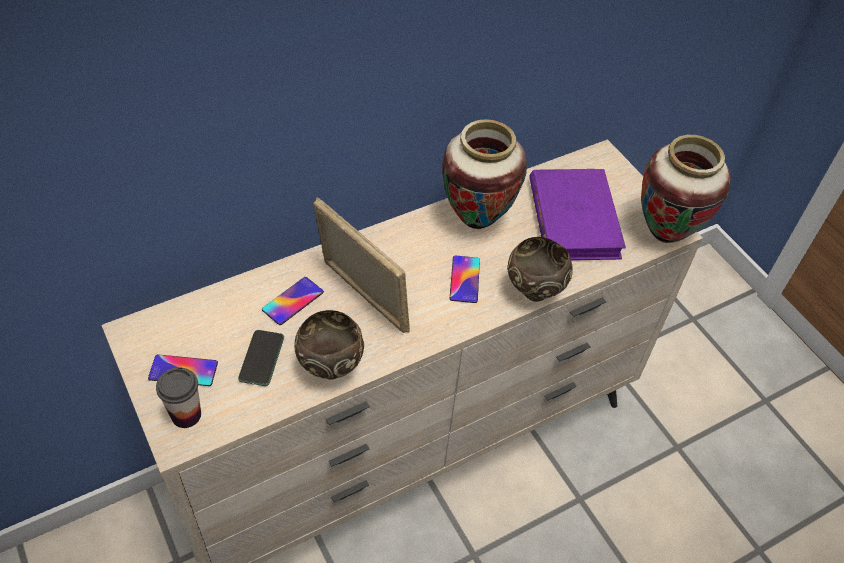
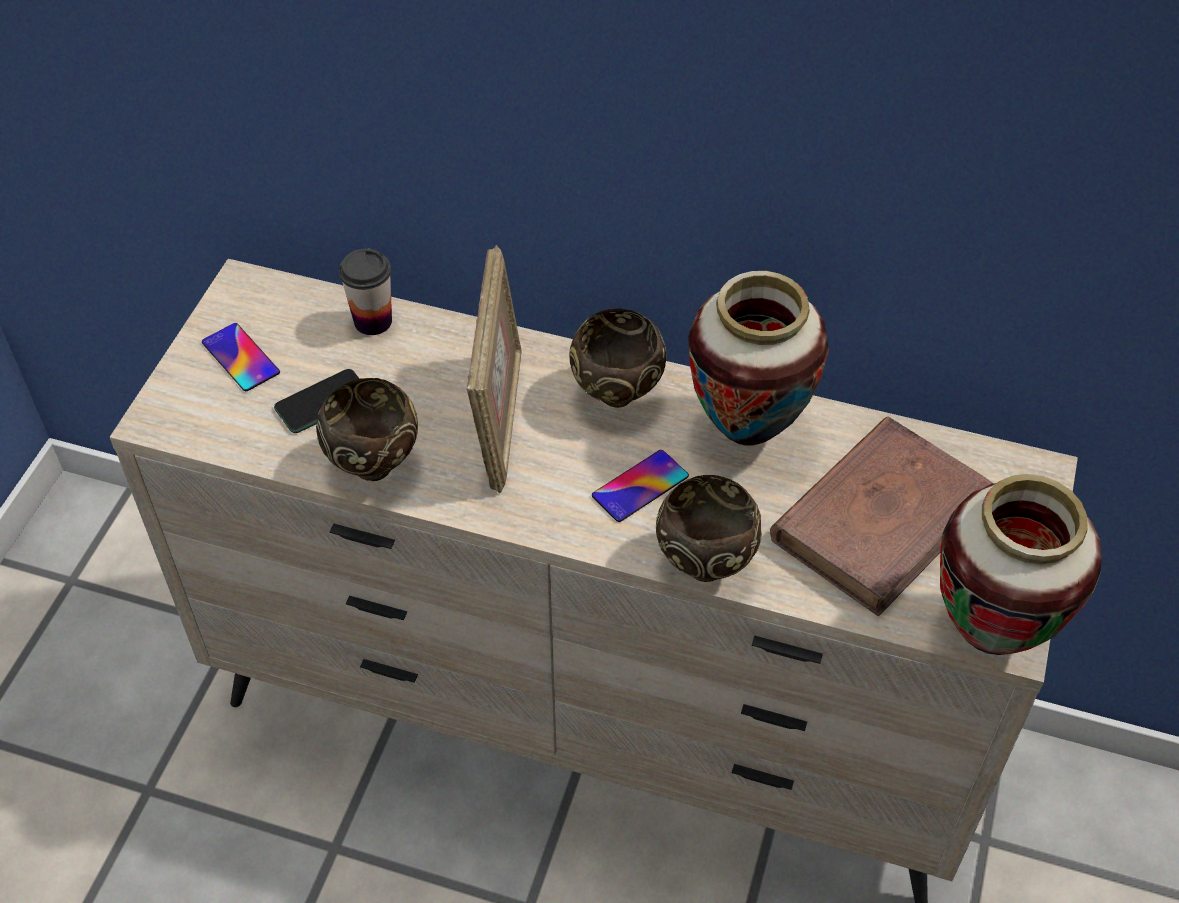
camera: 50 degrees right, 0 degrees up
cup [156,368,201,428] -> cup moved to [339,249,392,335]
phone [262,277,324,325] -> none
purple book [529,169,626,260] -> brown book [770,417,993,616]
none -> brown bowl [569,308,666,408]

